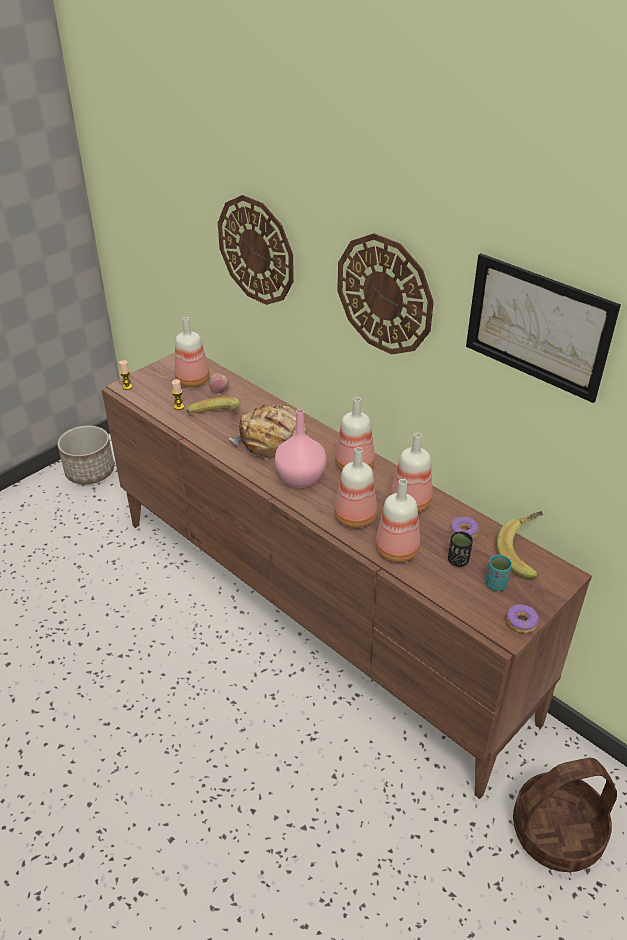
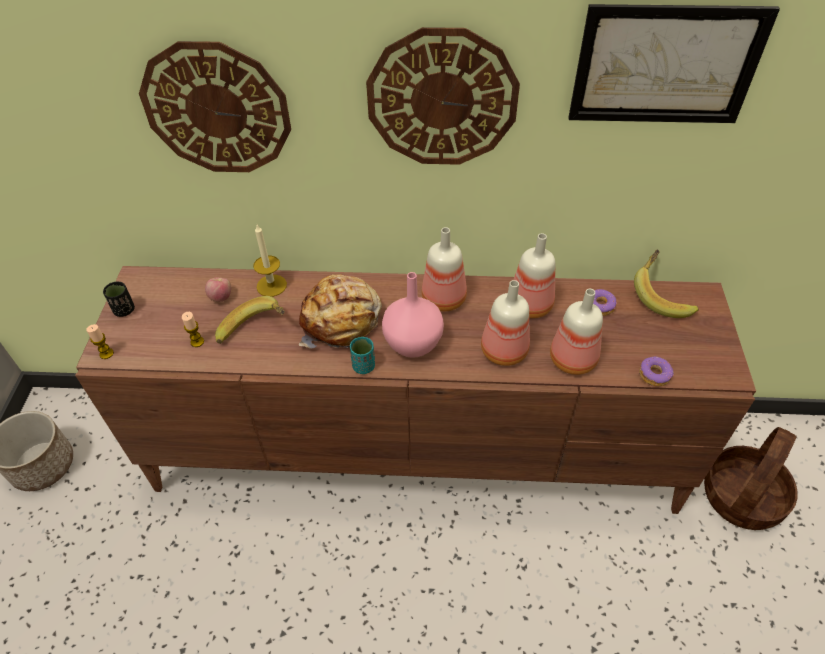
camera: 40 degrees left, 10 degrees up
bottle [174,317,210,387] -> none
black cup [448,531,473,567] -> black cup moved to [103,282,135,317]
turquoise cup [485,555,512,591] -> turquoise cup moved to [350,337,375,374]
donut [506,604,539,633] -> donut moved to [639,356,674,386]
none -> candle [253,225,287,297]

